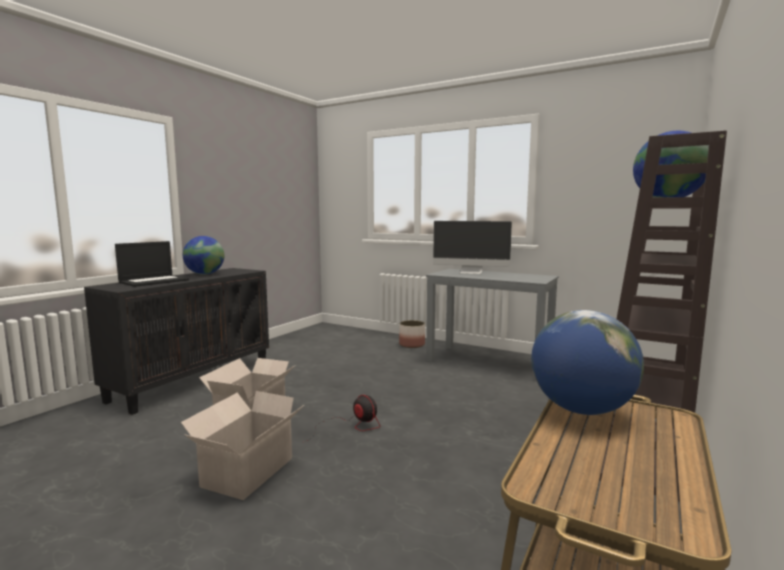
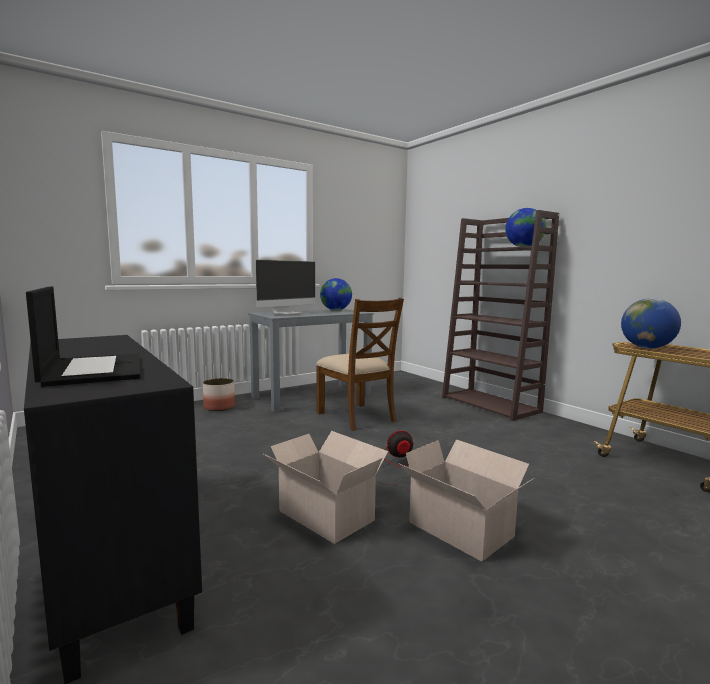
camera: 65 degrees left, 0 degrees up
globe [183,236,224,275] -> globe moved to [320,278,352,311]
none -> brown chair [316,298,404,431]

